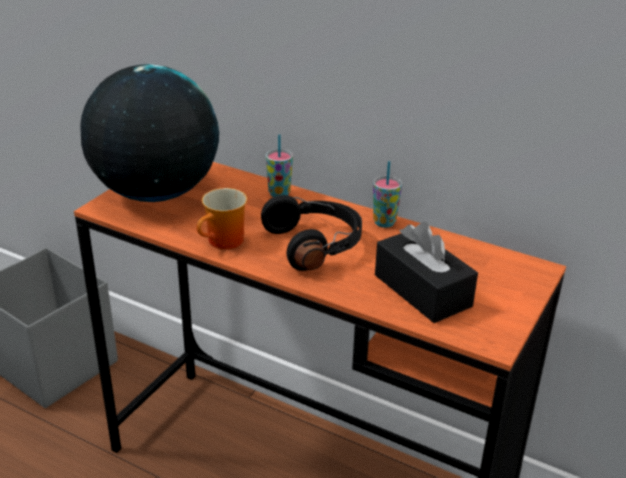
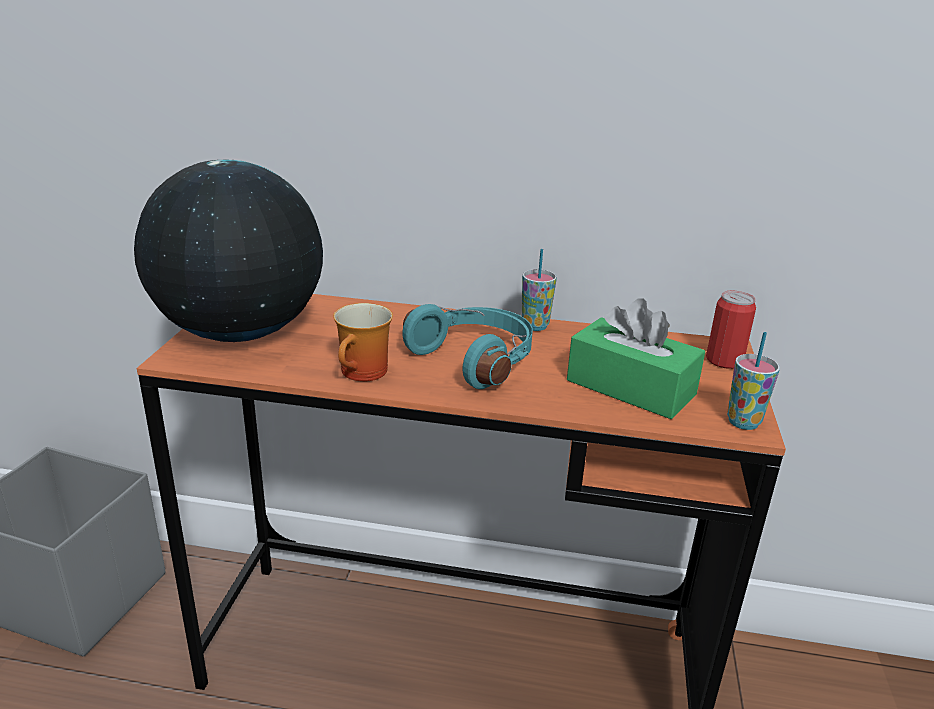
camera: 20 degrees left, 5 degrees down
black headphones [261,195,362,271] -> turquoise headphones [402,304,533,389]
cup [266,134,293,197] -> cup moved to [727,332,780,430]
black tissue box [375,222,478,323] -> green tissue box [567,298,705,419]
none -> can [706,291,756,369]

